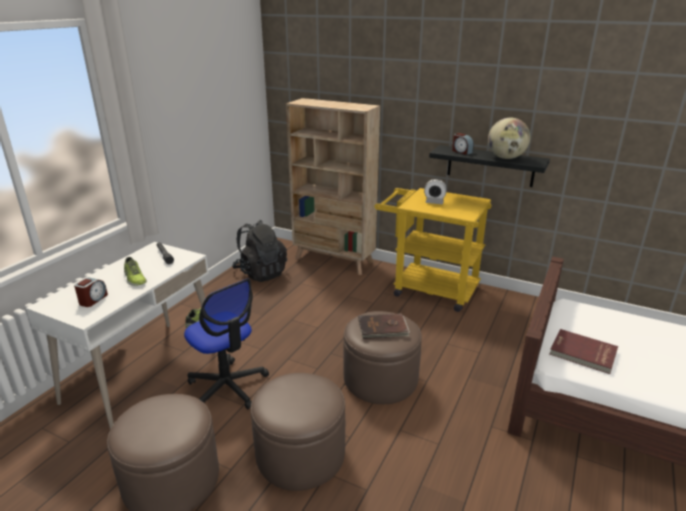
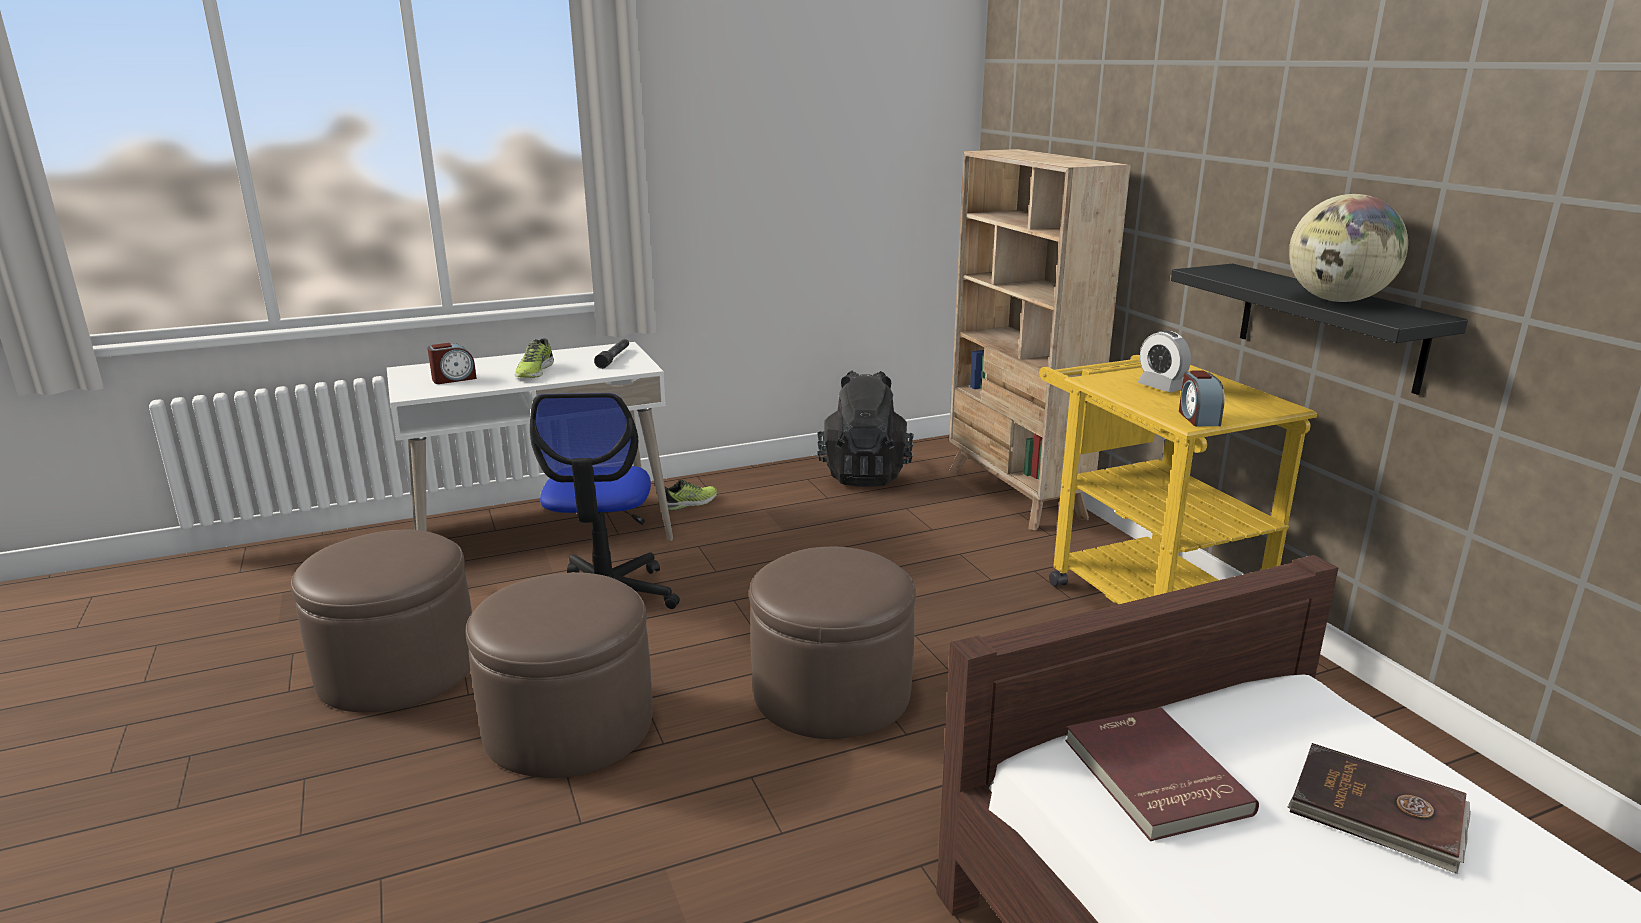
camera: 40 degrees right, 5 degrees down
brown book [358,313,410,339] -> brown book moved to [1287,743,1471,874]
alarm clock [452,133,474,155] -> alarm clock moved to [1179,370,1225,426]

